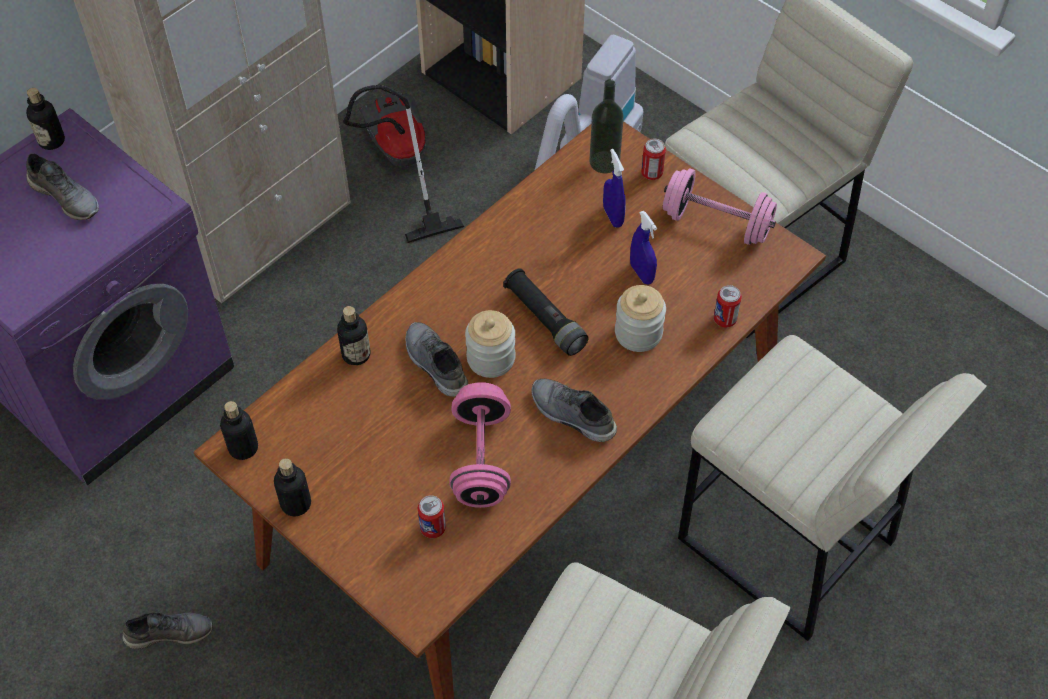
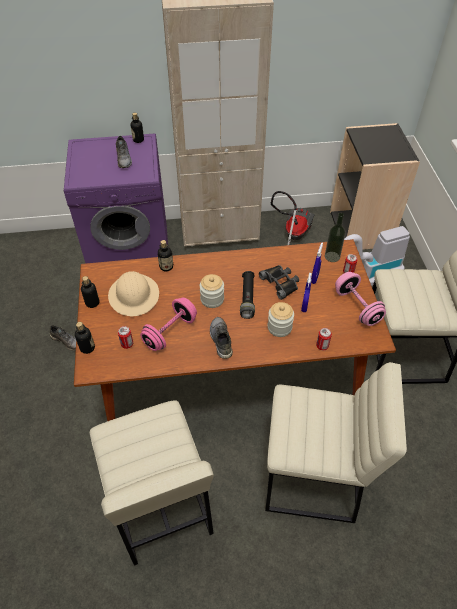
camera: 40 degrees right, 5 degrees down
bottle [220,401,258,460] -> bottle moved to [75,322,95,354]
grey shoe [405,322,468,397] -> none
beige chair [678,335,987,641] -> beige chair turned 75 degrees counterclockwise [265,362,407,523]
none -> beige hard hat [108,271,159,316]
none -> black binoculars [259,265,299,300]

